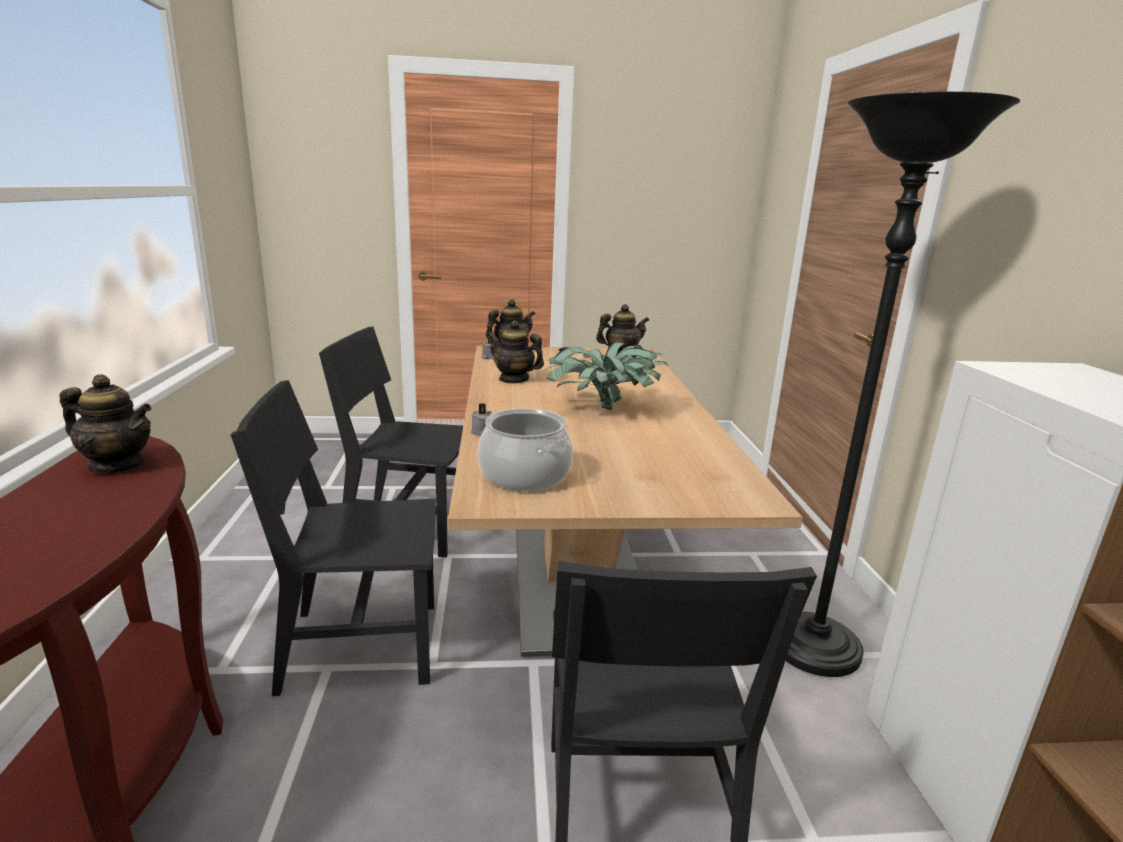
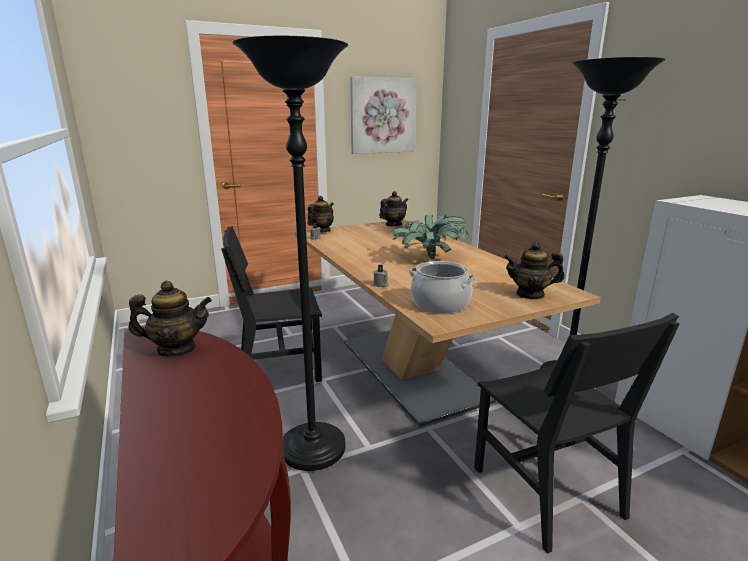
camera: 20 degrees left, 0 degrees up
black chair [231,380,436,696] -> black floor lamp [232,36,348,471]
teapot [487,320,544,384] -> teapot moved to [504,242,565,299]
none -> picture [350,76,417,154]

